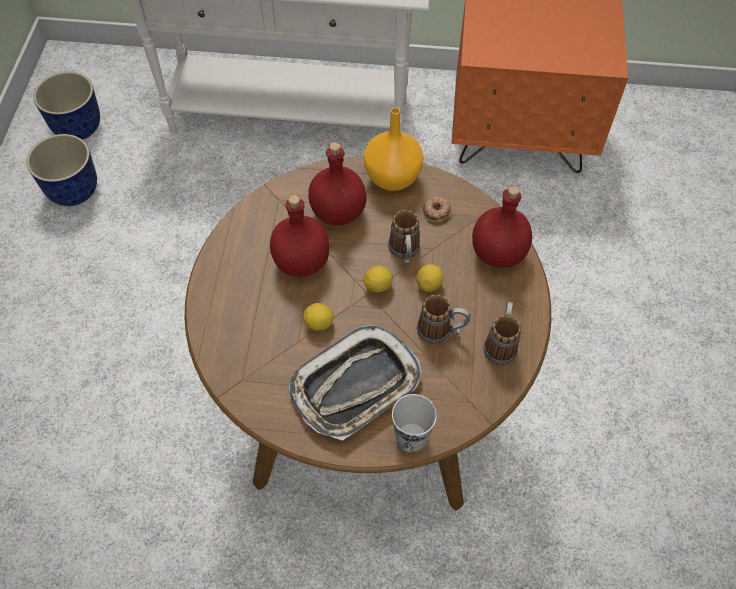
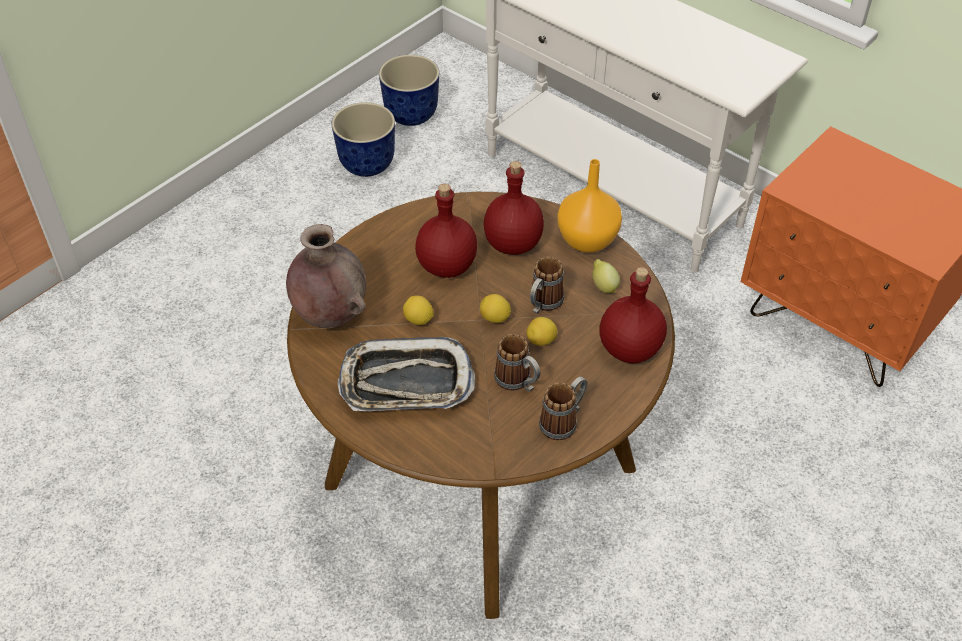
camera: 35 degrees right, 10 degrees down
cup [392,394,437,452] -> none
donut [423,196,451,222] -> lemon [592,259,620,293]
none -> brown vase [286,224,366,328]

